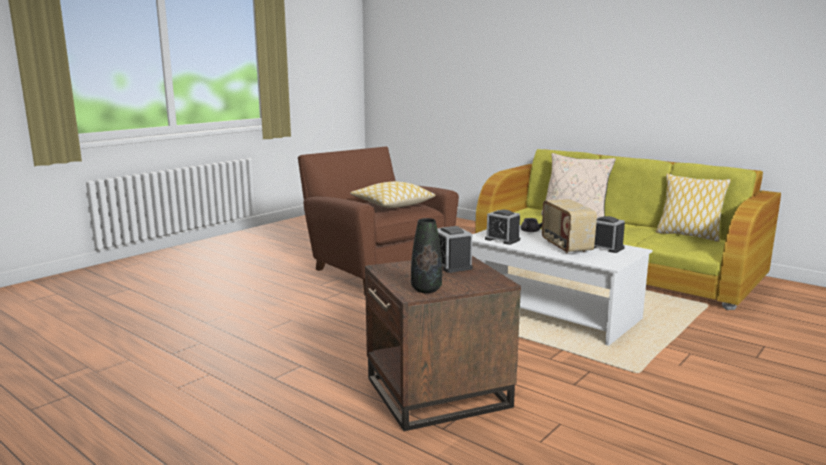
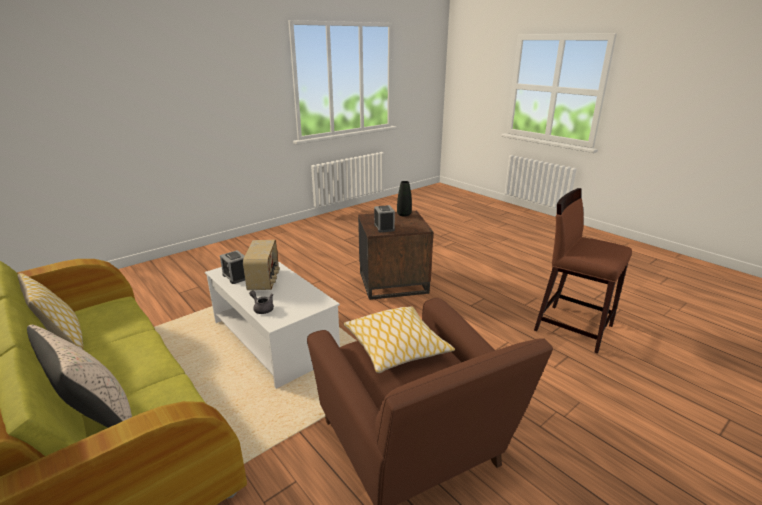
camera: 170 degrees left, 10 degrees up
alarm clock [485,210,520,245] -> none
none -> brown stool [534,188,632,354]

